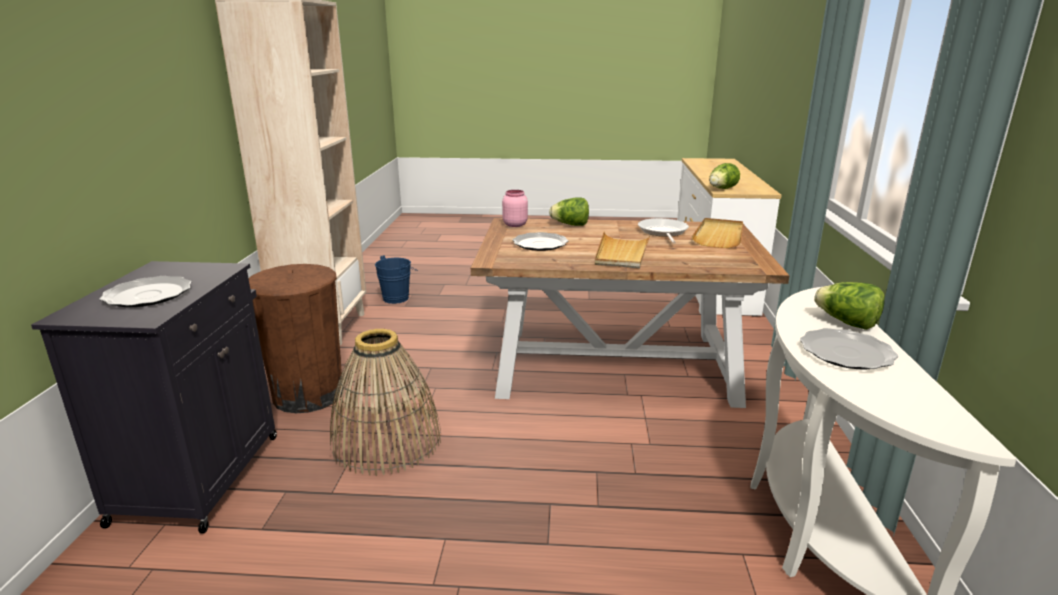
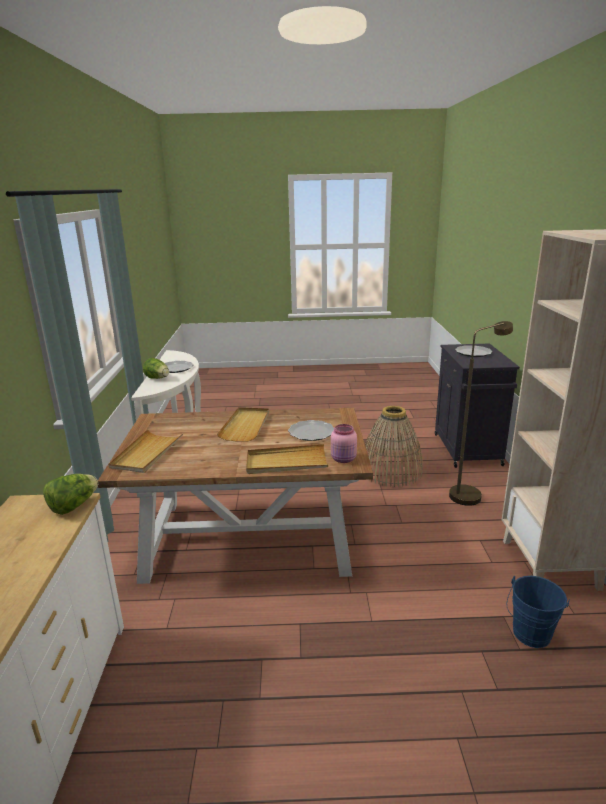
camera: 175 degrees right, 0 degrees up
brown trash can [248,264,343,413] -> brown floor lamp [449,321,513,506]
lettuce [549,197,589,226] -> beige tray [246,444,328,474]
frying pan [638,218,689,244] -> none

